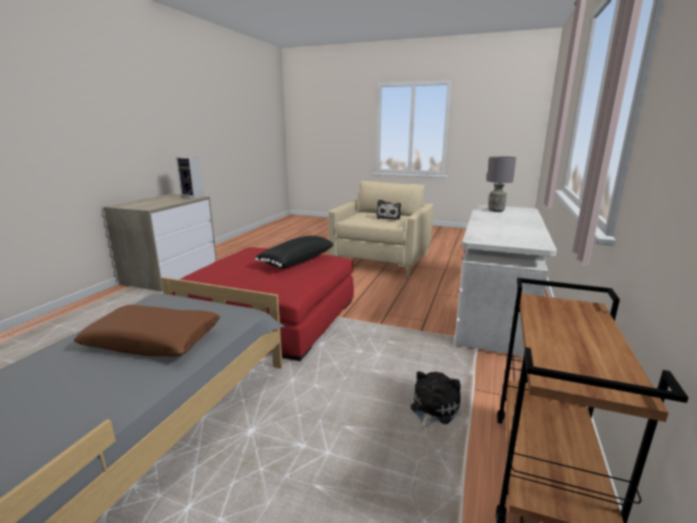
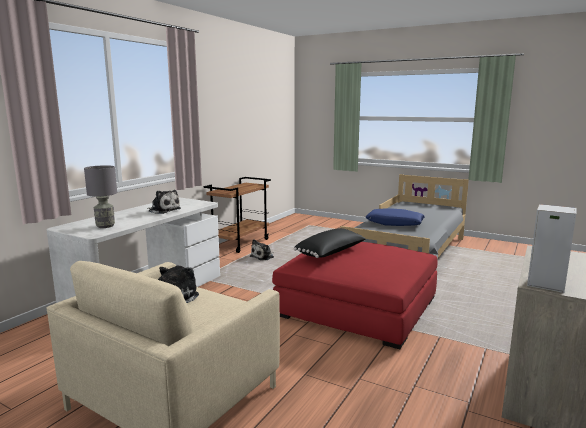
camera: 170 degrees left, 5 degrees down
brown pillow [74,305,220,357] -> blue pillow [366,208,425,226]
none -> plush toy [147,190,181,214]

